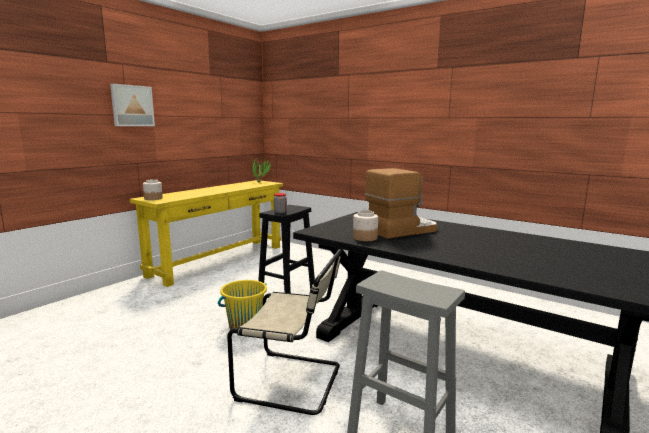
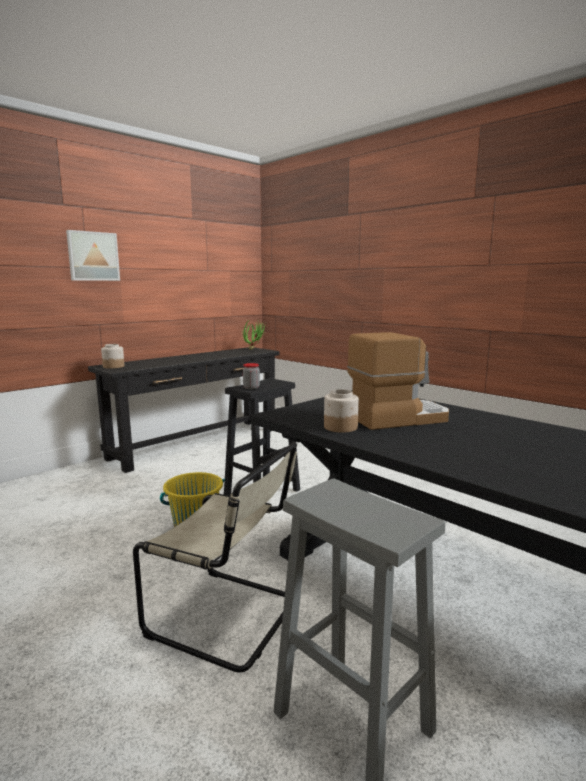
camera: 10 degrees right, 0 degrees up
yellow console table [130,180,283,287] -> black console table [88,347,280,473]

